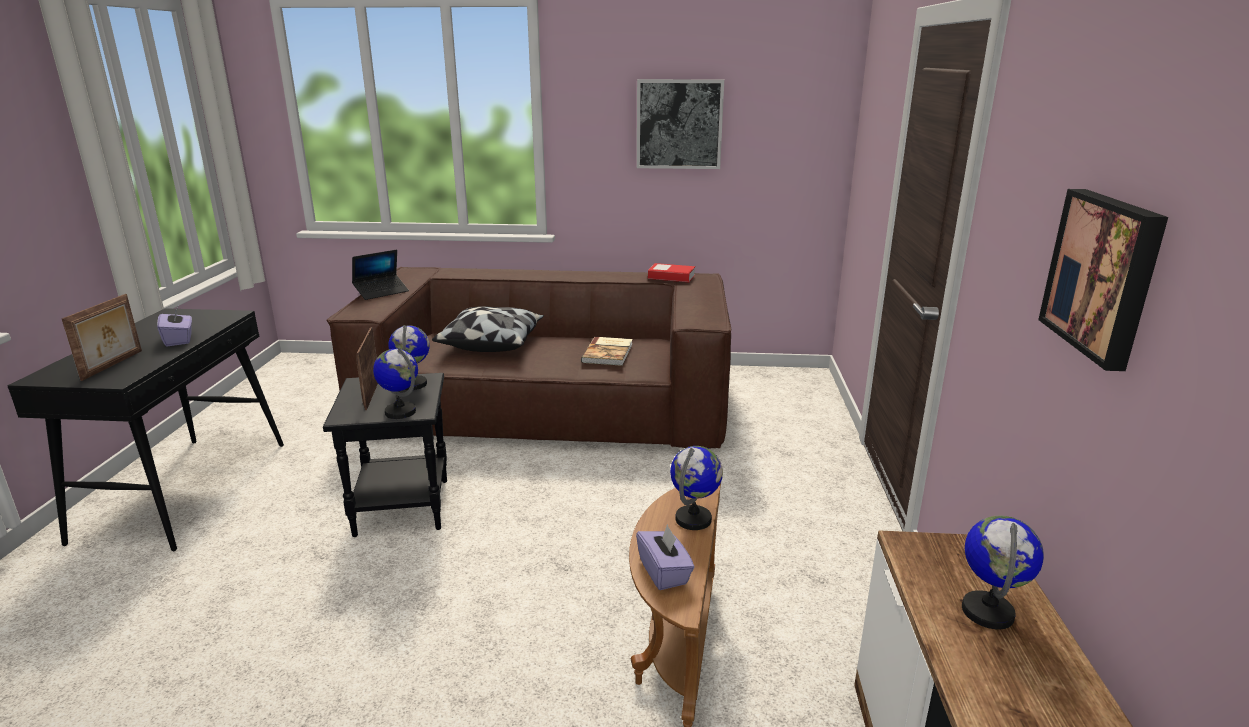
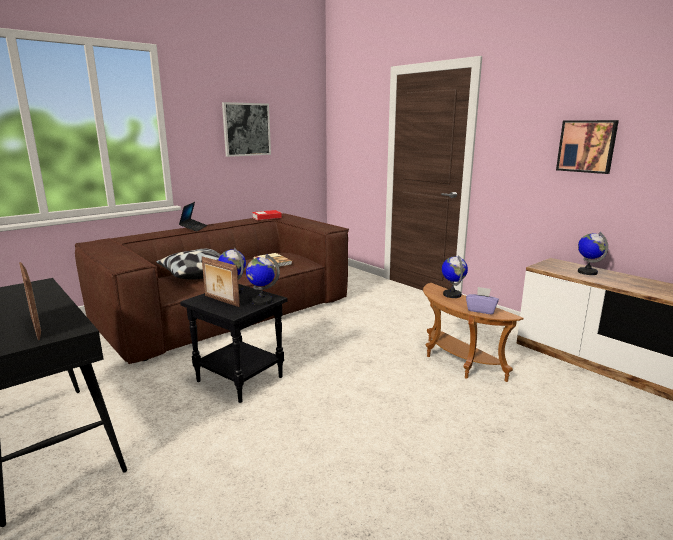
camera: 45 degrees left, 5 degrees down
purple tissue box [157,307,192,346] -> none
laptop [352,250,409,300] -> laptop moved to [179,202,207,232]

